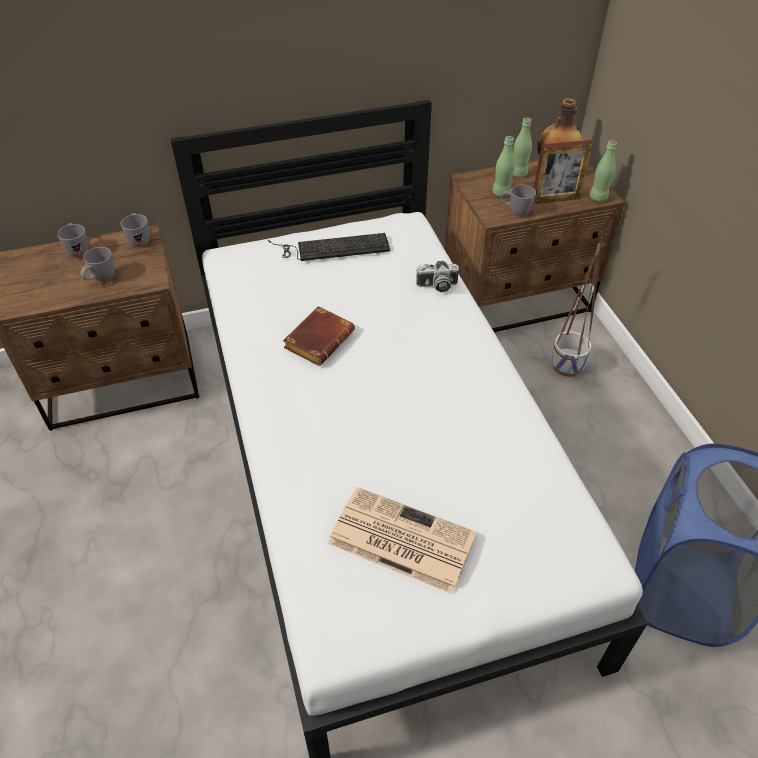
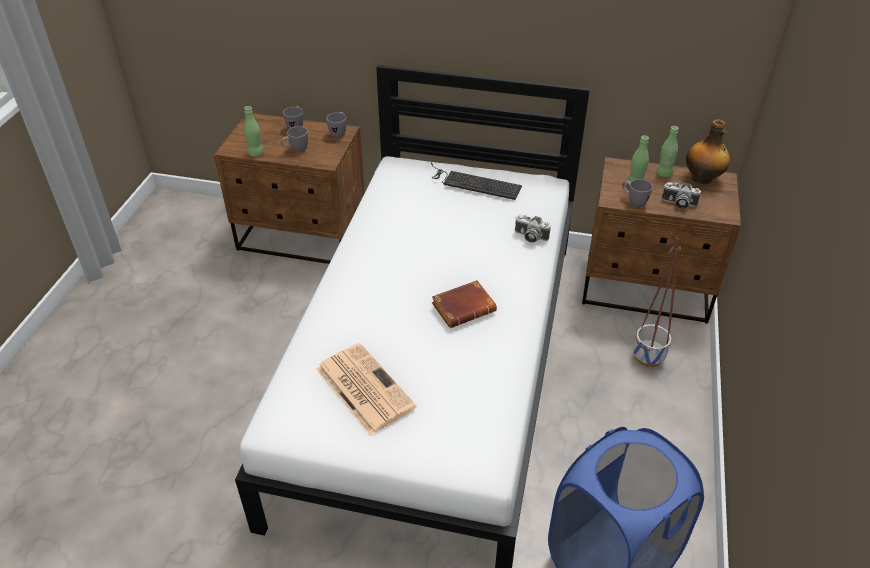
camera: 30 degrees right, 5 degrees down
brown book [283,306,355,366] -> brown book moved to [432,280,497,328]
picture frame [533,140,593,204] -> camera [662,182,701,209]
green bottle [589,140,617,201] -> green bottle moved to [244,106,264,157]

